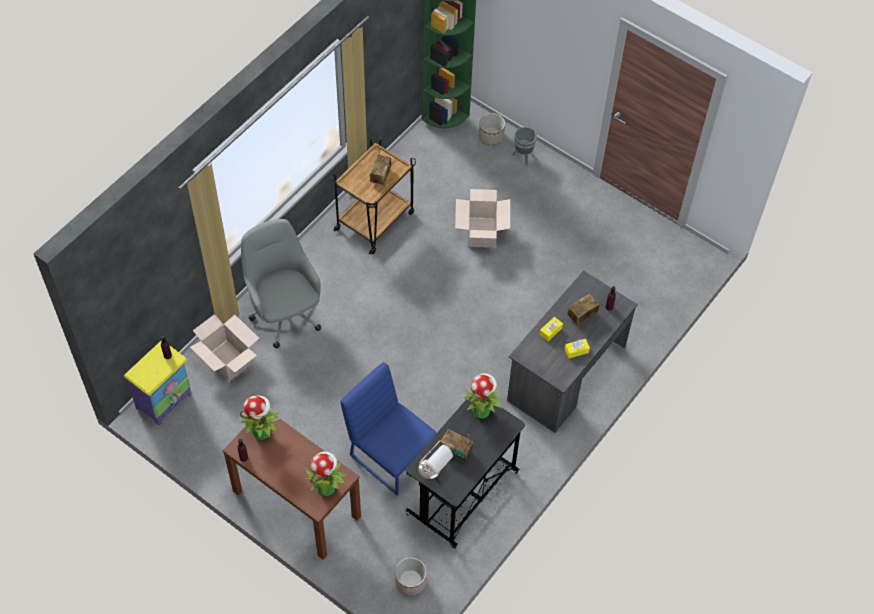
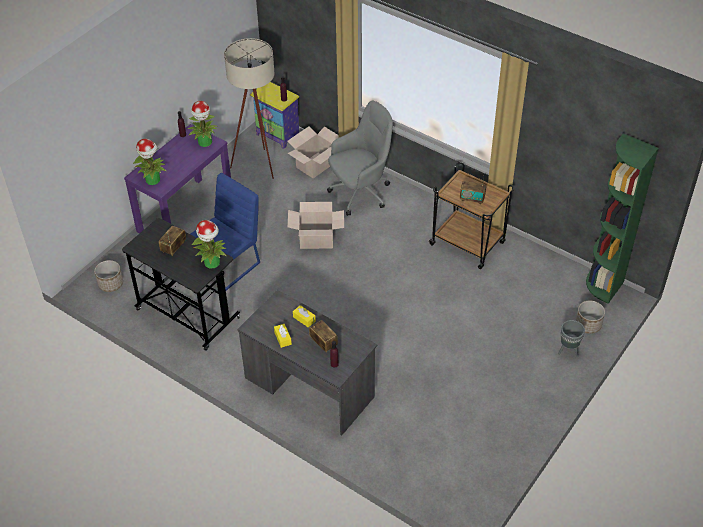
camera: 90 degrees right, 10 degrees down
brown console table [222,412,361,560] -> purple console table [124,124,231,233]
white table lamp [418,441,453,479] -> none
cardboard box [455,189,510,247] -> cardboard box moved to [288,202,344,249]
none -> beige floor lamp [224,38,274,179]

